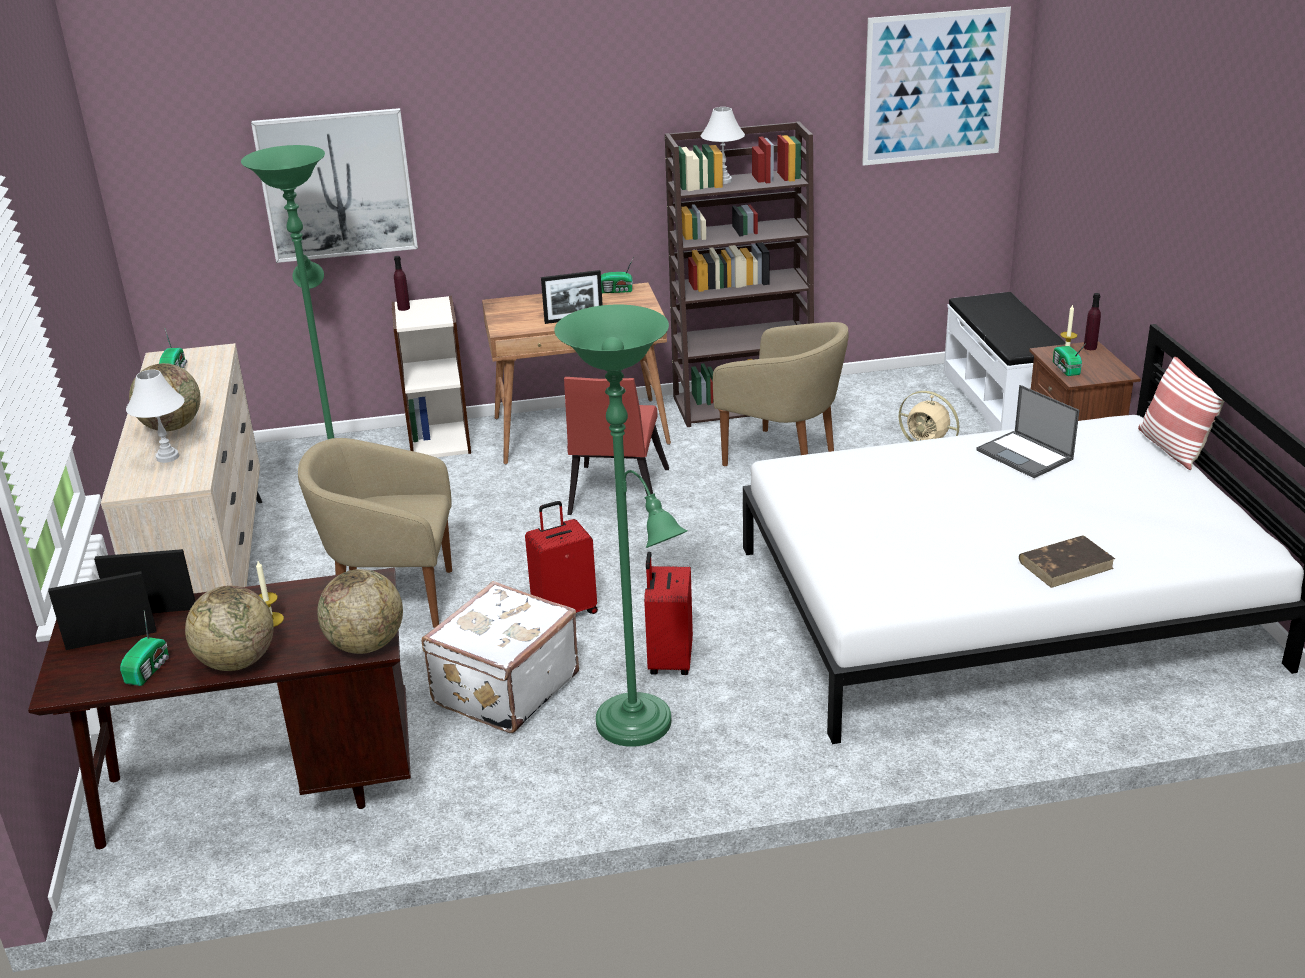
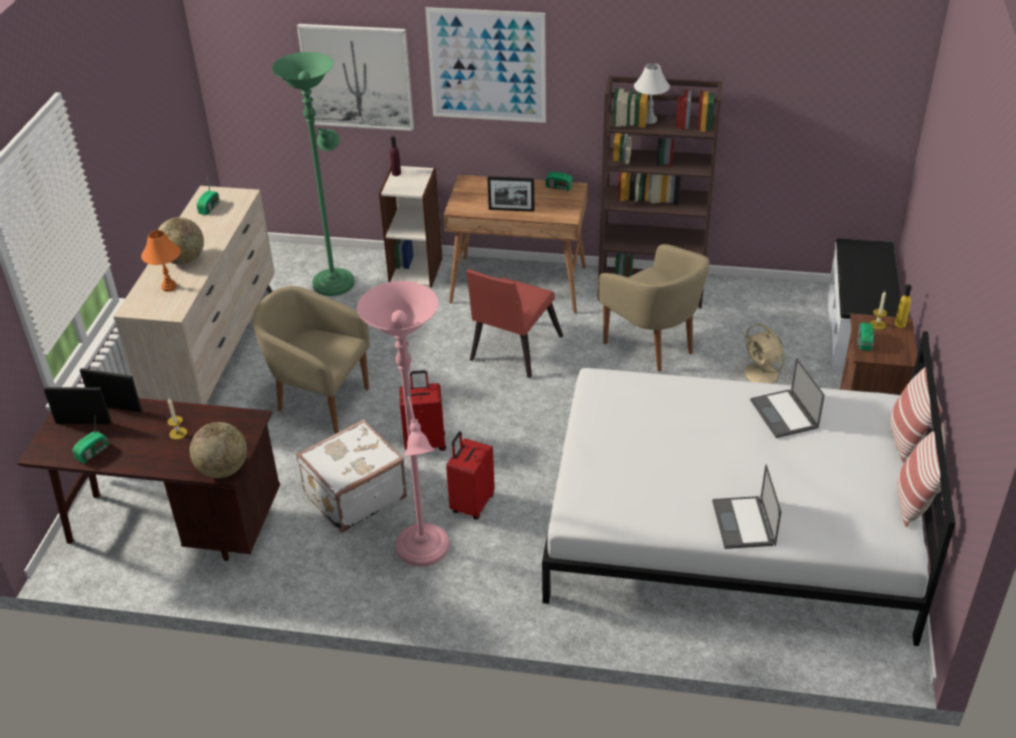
camera: 20 degrees right, 10 degrees up
white table lamp [126,370,185,463] -> orange table lamp [141,230,181,292]
globe [185,585,274,671] -> none
green floor lamp [554,305,688,747] -> pink floor lamp [357,281,449,567]
picture [862,7,1011,166] -> picture moved to [425,7,546,123]
brown book [1019,535,1115,588] -> laptop [712,464,782,549]
purple bottle [1084,293,1101,350] -> yellow bottle [895,284,912,328]
none -> pillow [897,422,946,527]

